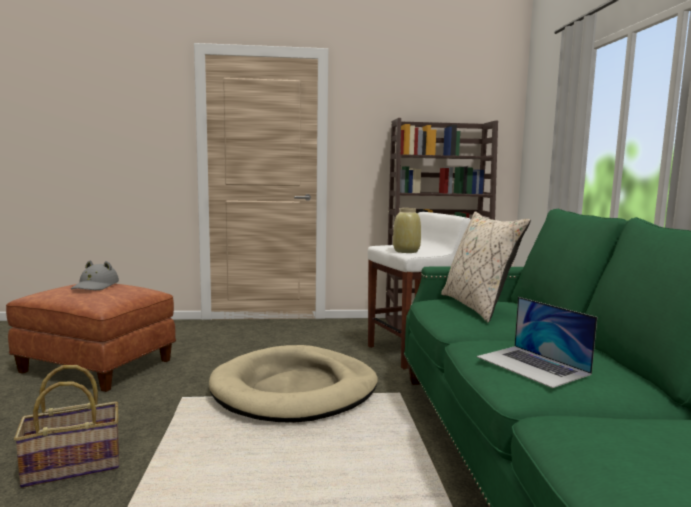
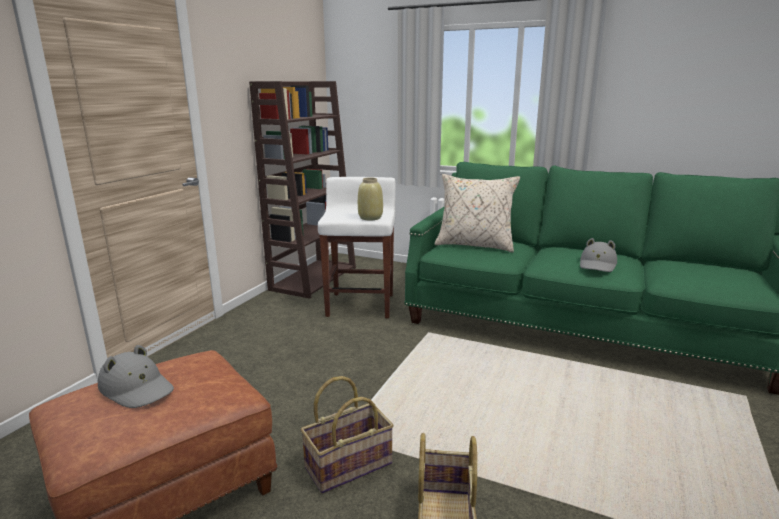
camera: 60 degrees left, 10 degrees up
beige dog bed [209,345,378,423] -> none
laptop [477,297,597,388] -> grey hat [580,238,617,272]
none -> basket [301,376,394,493]

